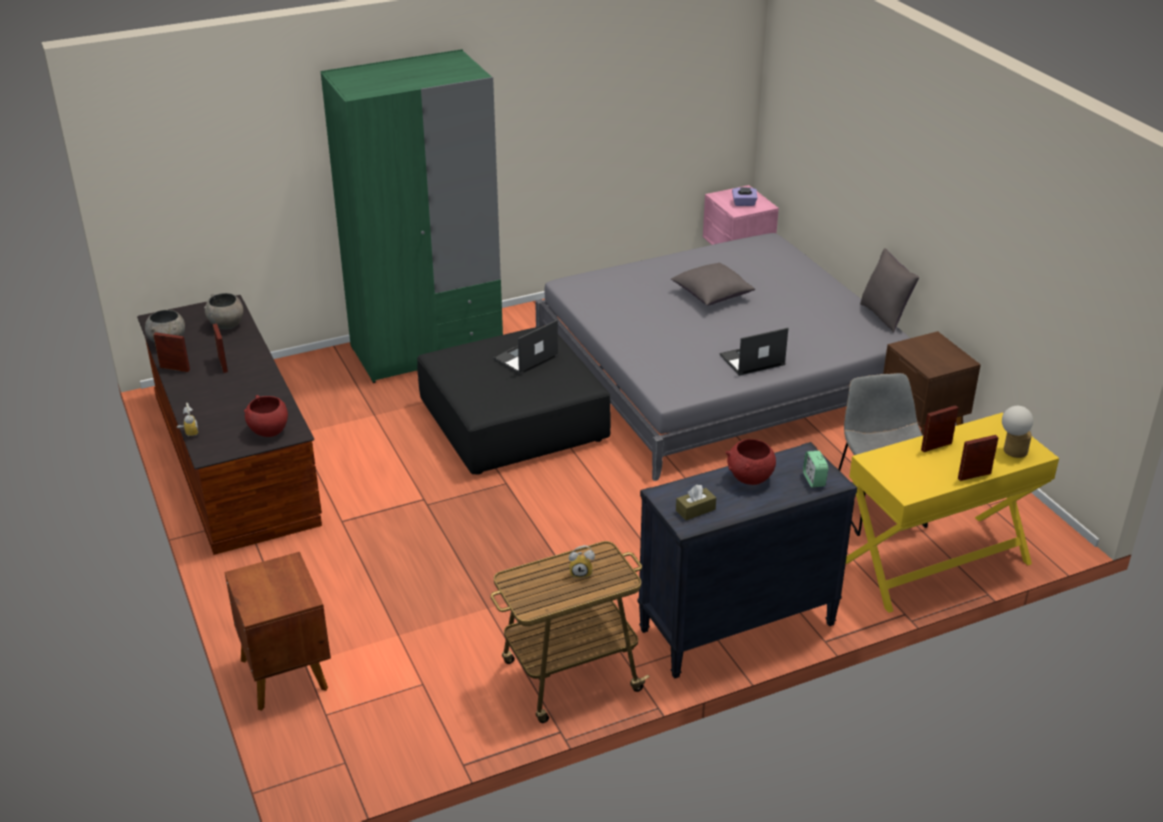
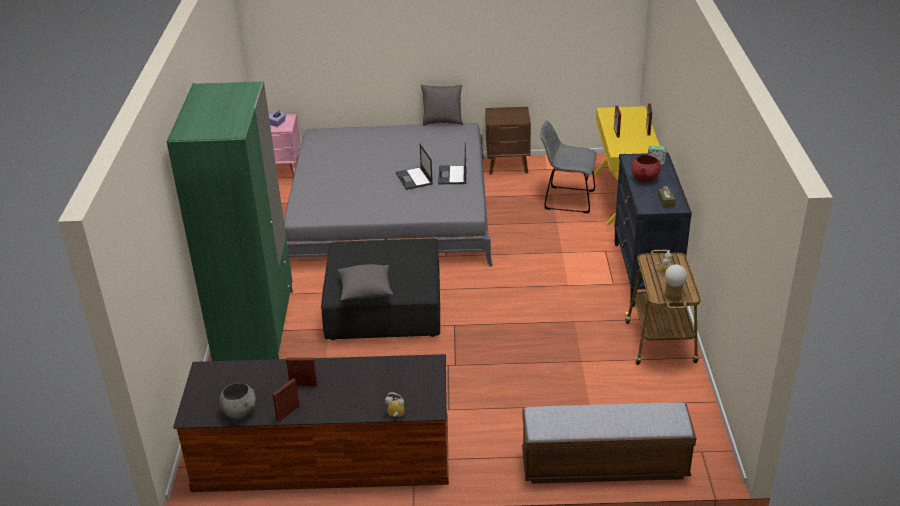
camera: 65 degrees left, 0 degrees up
grey bowl [204,293,243,329] -> none
brown nightstand [224,552,331,711] -> bench [522,403,696,484]
red bowl [244,395,288,437] -> none
laptop [493,320,558,375] -> laptop moved to [396,144,433,190]
grey pillow [671,263,755,305] -> grey pillow moved to [338,264,393,300]
table lamp [1002,406,1033,458] -> table lamp moved to [665,264,687,300]

